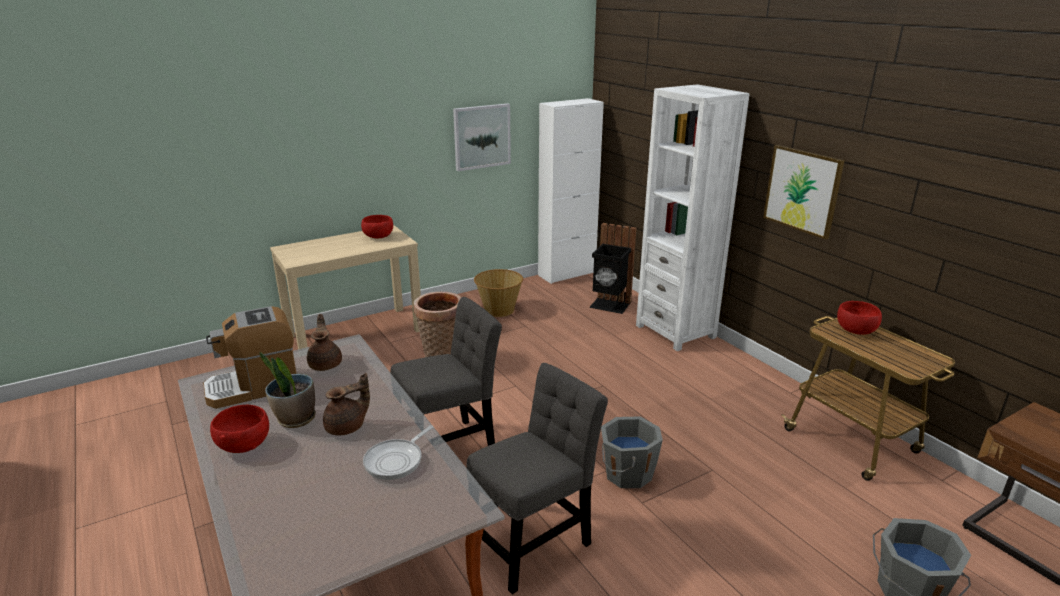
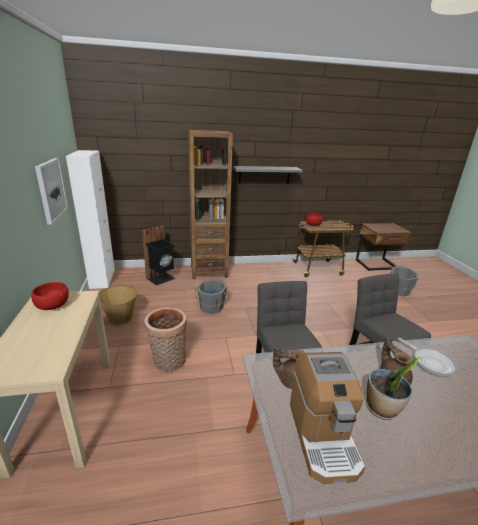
camera: 70 degrees left, 0 degrees up
red bowl [210,405,269,453] -> none
grey bucket [601,416,663,488] -> grey bucket moved to [195,279,228,314]
white bookcase [636,84,750,351] -> brown bookcase [188,130,233,279]
picture [763,145,845,240] -> grey shelf [233,166,303,184]

